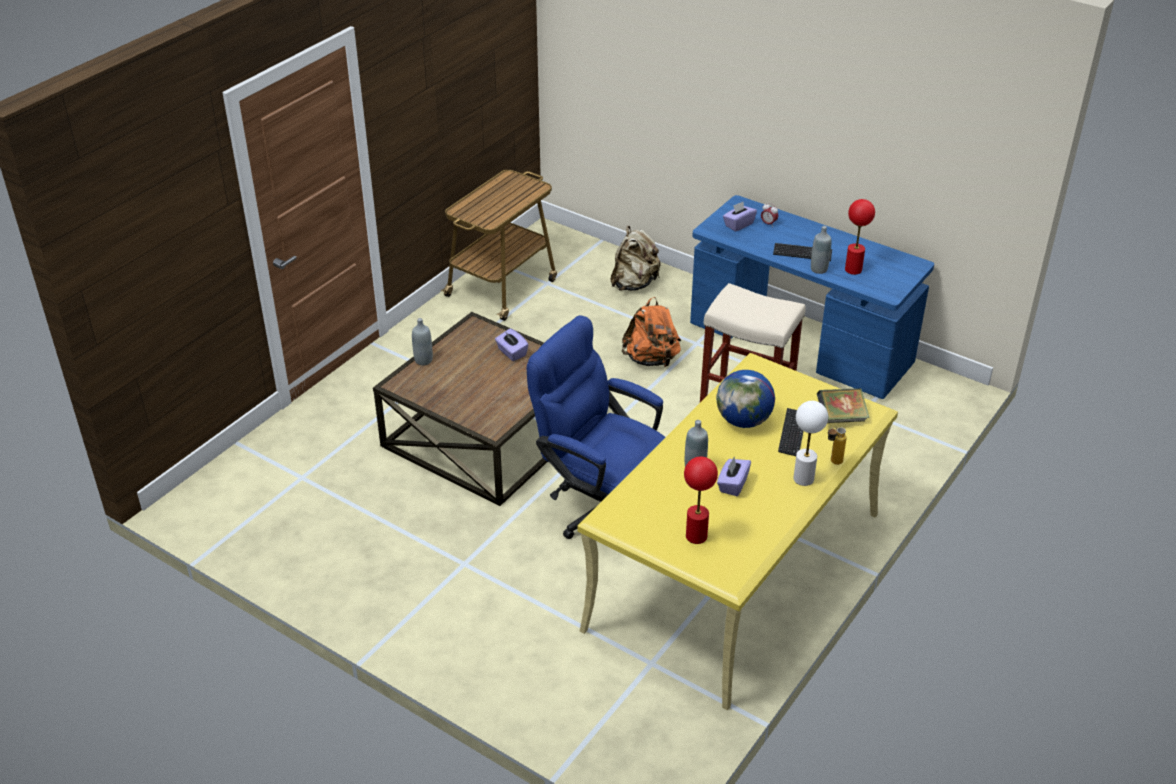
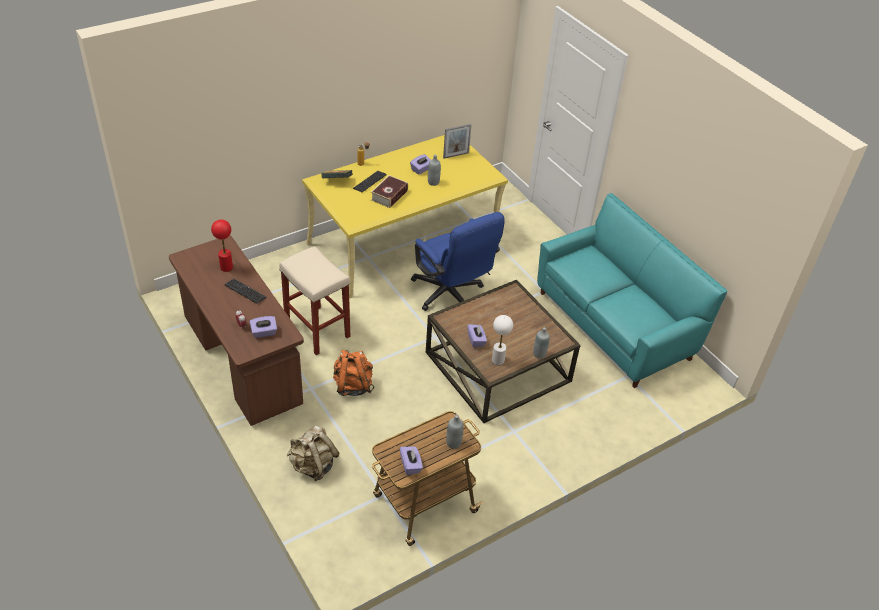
camera: 160 degrees left, 5 degrees up
red table lamp [684,456,718,544] -> picture frame [443,124,471,159]
blue desk [690,195,934,399] -> brown desk [169,236,304,426]
globe [716,370,775,428] -> book [371,175,408,208]
white table lamp [793,401,828,486] -> white table lamp moved to [492,315,513,365]
grey bottle [811,226,831,274] -> grey bottle moved to [446,415,464,449]
none -> purple tissue box [400,447,423,475]
none -> turquoise sofa [537,193,728,388]

